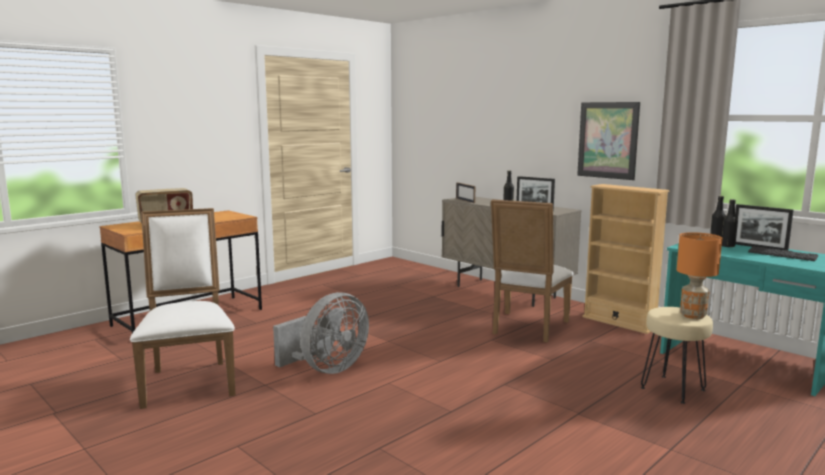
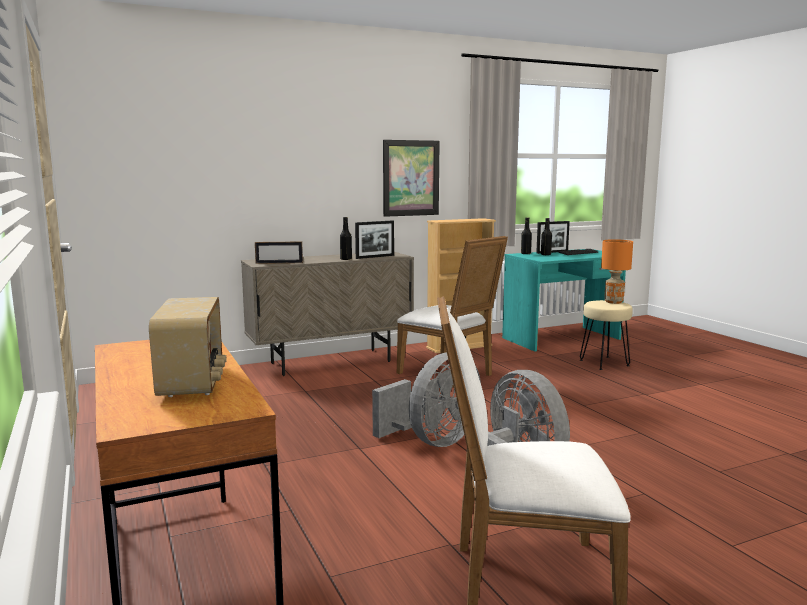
camera: 70 degrees left, 0 degrees up
none -> grey fan [372,352,481,447]

